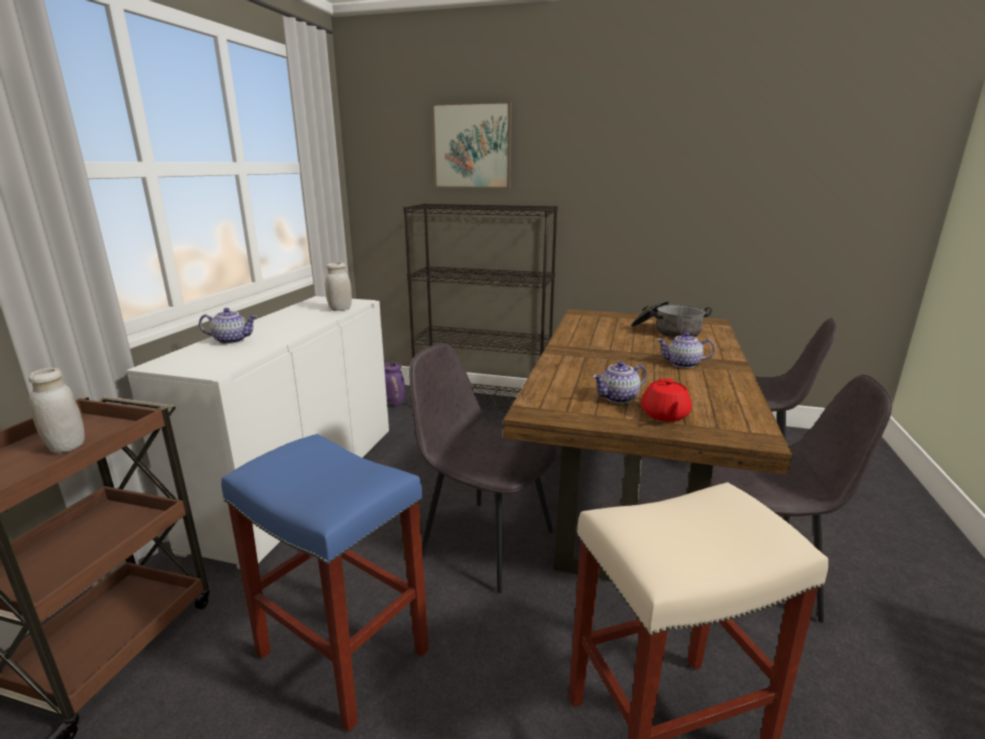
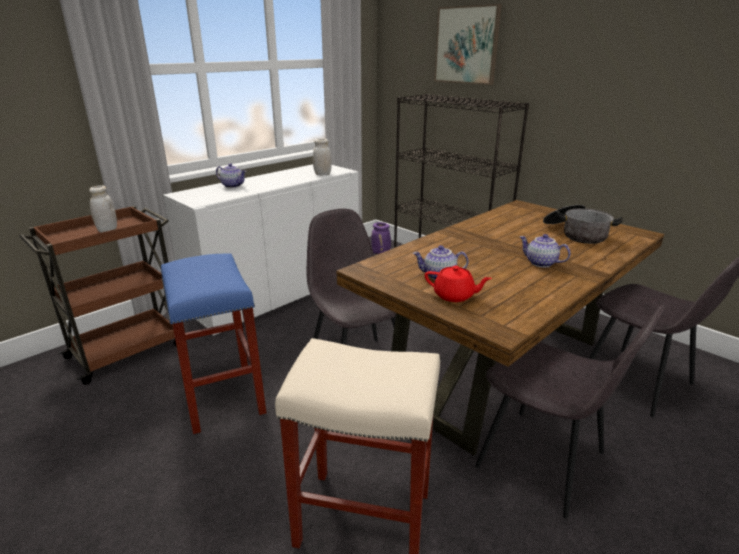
camera: 30 degrees right, 5 degrees up
red teapot [641,379,692,422] -> red teapot turned 105 degrees counterclockwise [425,266,492,302]

